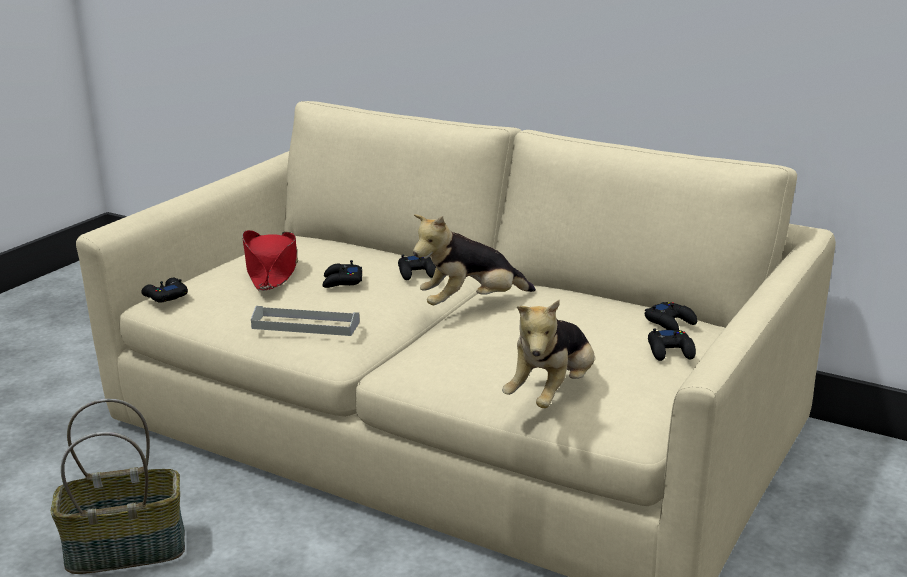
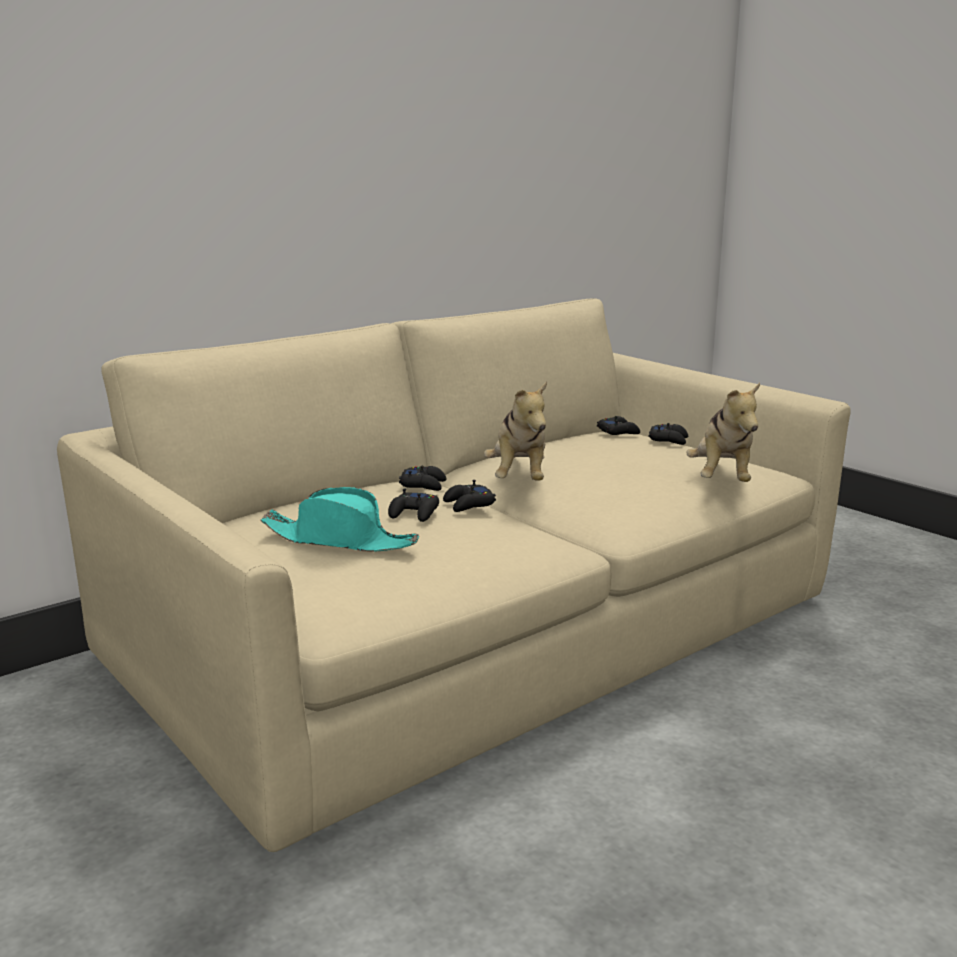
camera: 70 degrees left, 5 degrees down
basket [51,399,185,574] -> none
black game controller [141,278,188,303] -> black game controller moved to [443,480,496,512]
red hat [242,230,298,291] -> turquoise hat [261,487,419,552]
grey tray [251,306,360,336] -> none
plush toy [502,300,595,408] -> plush toy turned 45 degrees clockwise [687,383,760,482]

